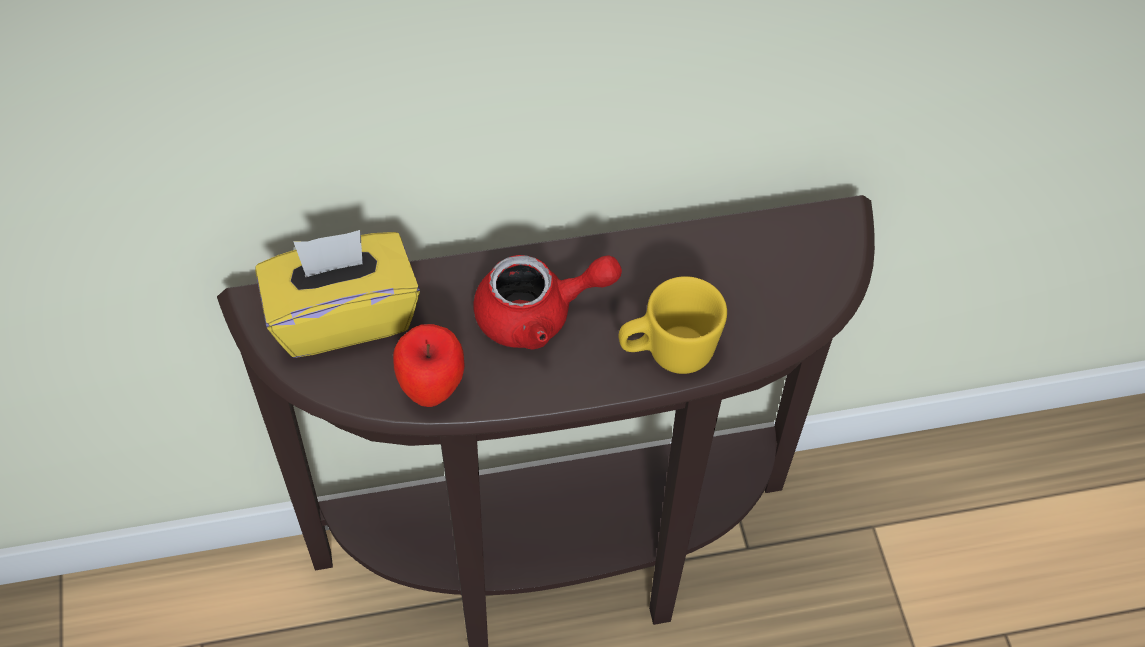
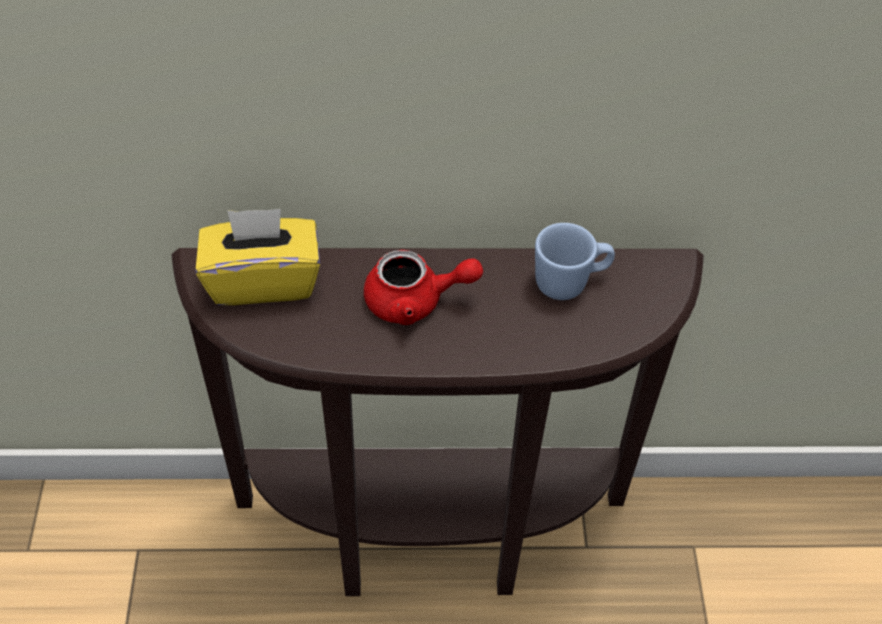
camera: 10 degrees right, 5 degrees down
apple [393,324,465,407] -> none
yellow mug [618,276,727,374] -> none
none -> blue mug [535,223,615,300]

